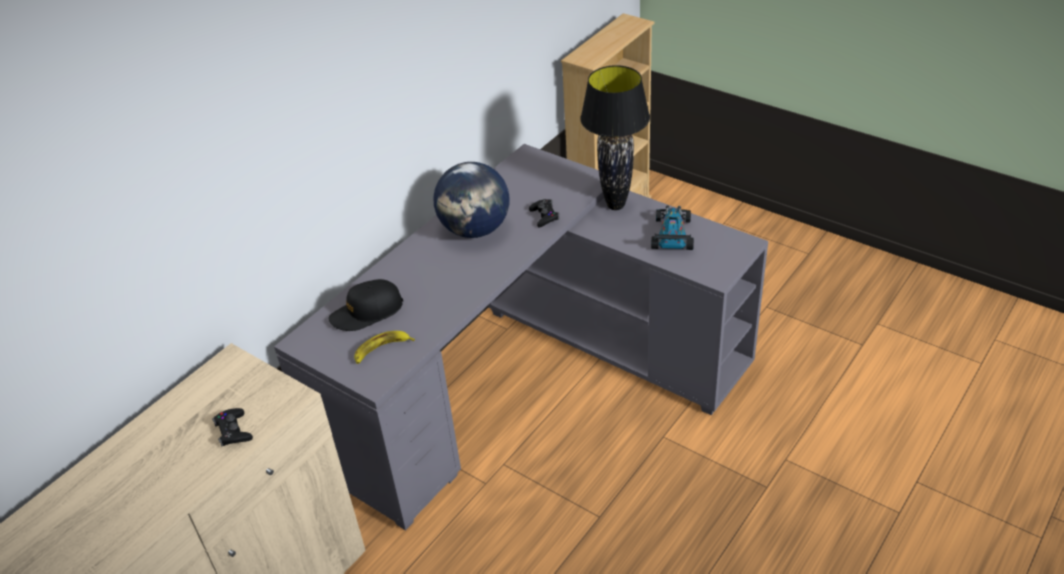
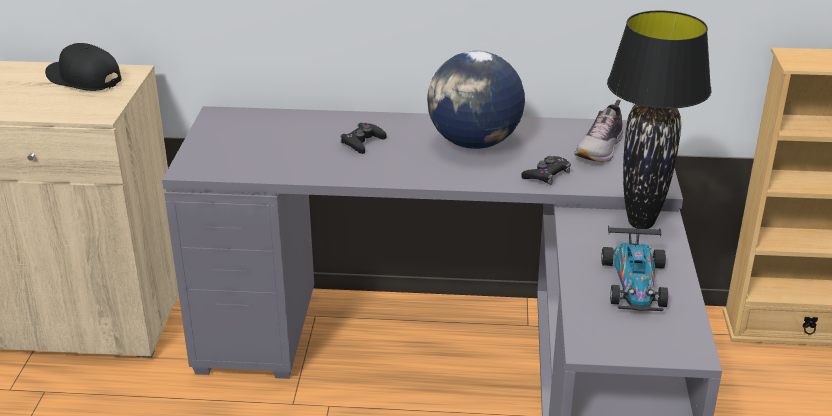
camera: 55 degrees right, 10 degrees down
black game controller [212,408,253,446] -> black game controller moved to [340,123,387,154]
black cap [329,279,403,331] -> black cap moved to [45,43,121,91]
banana [354,331,415,364] -> none
toy car [651,205,694,250] -> toy car turned 120 degrees clockwise [601,226,668,311]
none -> shoe [574,99,623,163]

